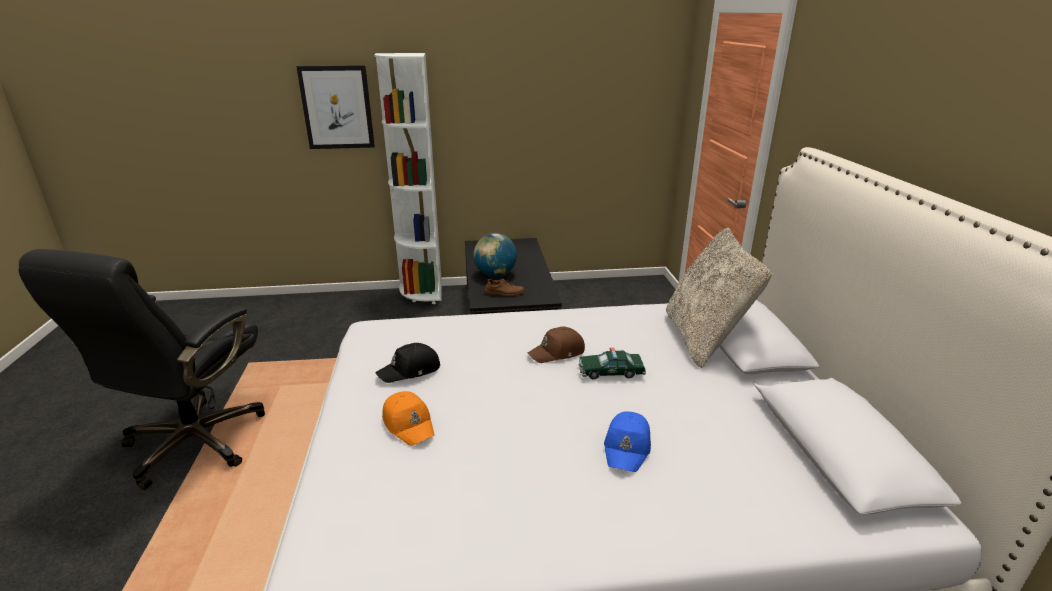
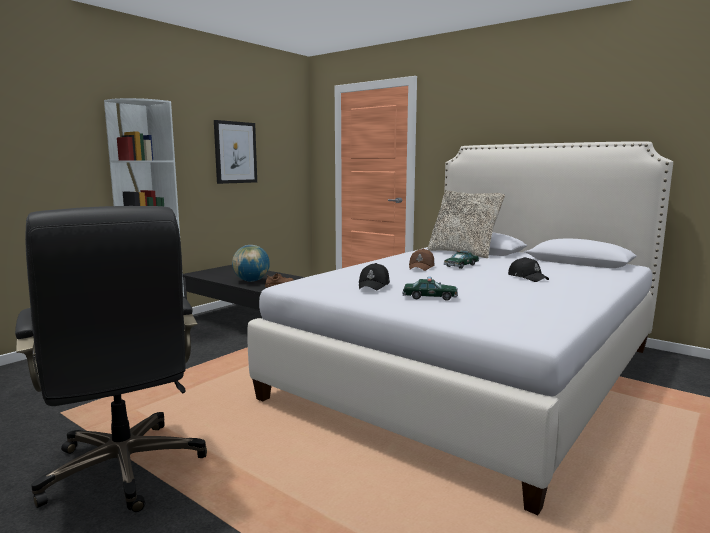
camera: 45 degrees left, 15 degrees down
picture [296,65,375,149] -> picture moved to [214,120,257,184]
orange cap [382,391,434,446] -> toy car [403,277,458,301]
blue cap [604,411,651,472] -> black cap [508,257,549,282]

